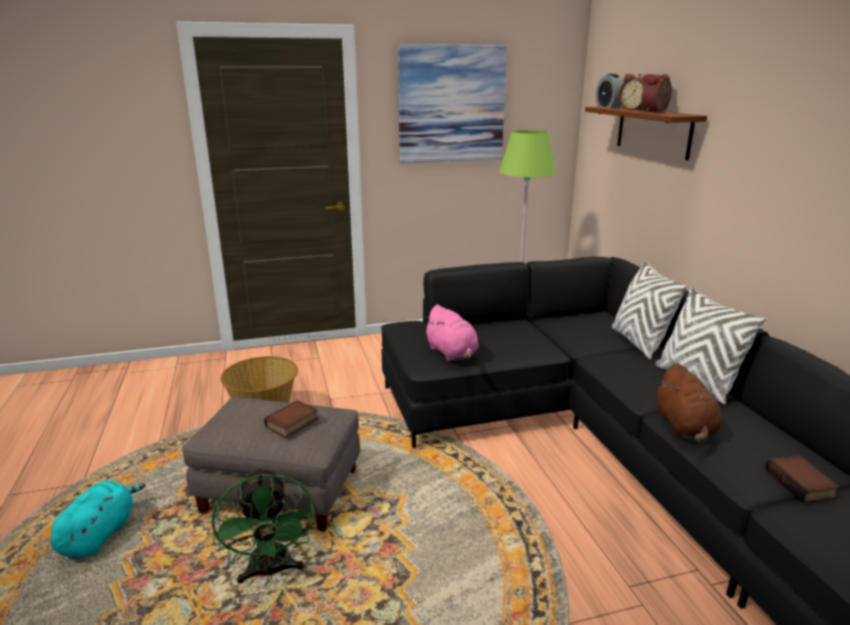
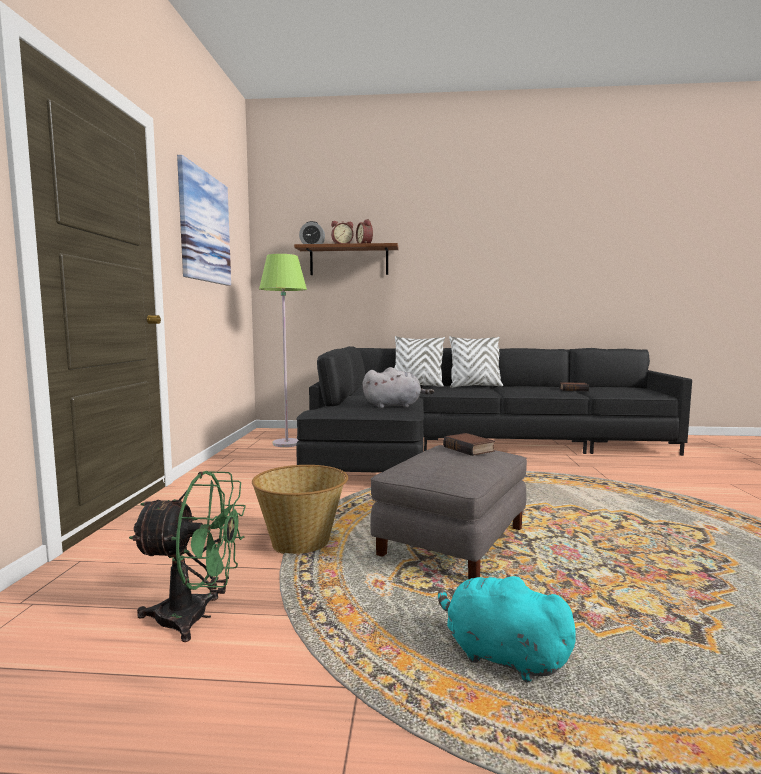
camera: 70 degrees left, 15 degrees down
green fan [212,467,315,583] -> green fan moved to [129,471,246,642]
pink plush toy [423,305,479,361] -> grey plush toy [362,367,434,408]
brown plush toy [657,363,722,443] -> none

